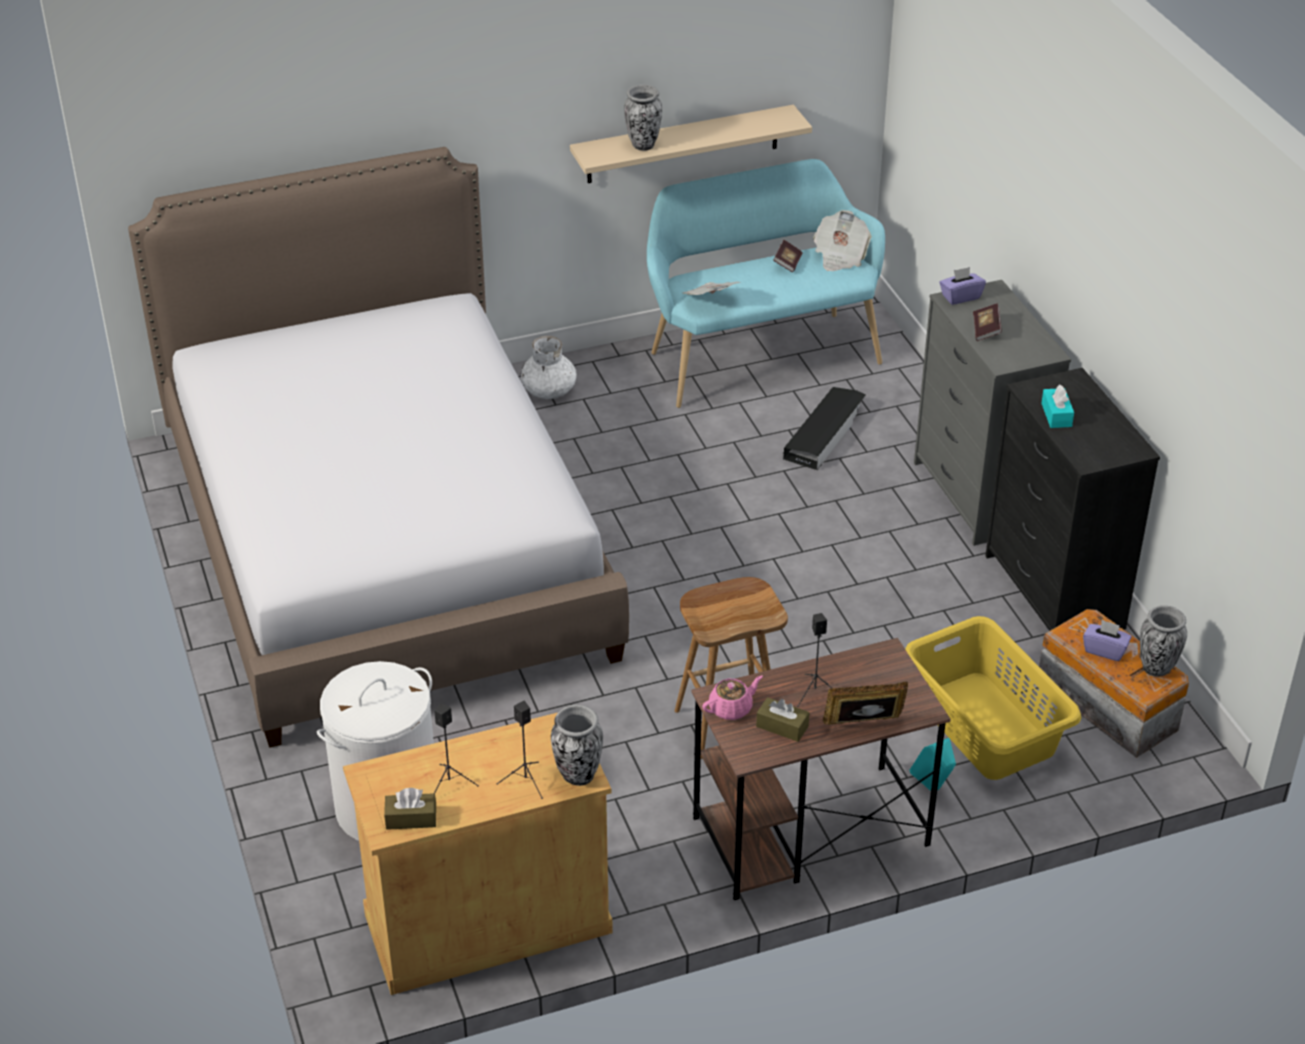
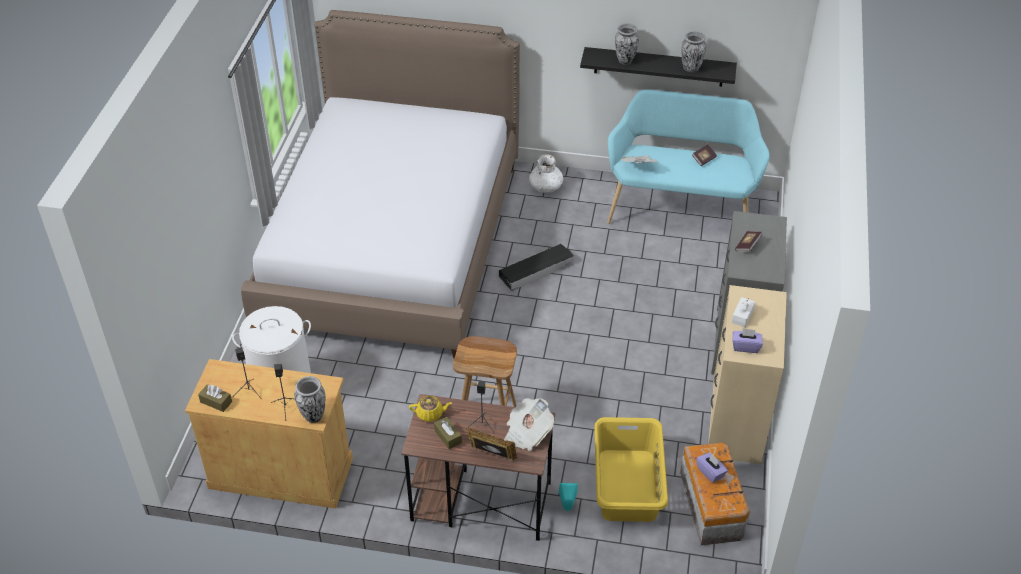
camera: 30 degrees right, 5 degrees up
beige shelf [570,105,812,183] -> black shelf [580,47,737,87]
pink teapot [702,675,763,720] -> yellow teapot [409,396,452,422]
black storage box [783,387,866,470] -> black storage box moved to [499,244,573,291]
newspaper [813,210,872,271] -> newspaper moved to [504,398,554,451]
purple tissue box [939,267,986,305] -> purple tissue box moved to [733,328,763,353]
black dresser [985,368,1160,631] -> beige dresser [708,285,787,464]
turquoise tissue box [1041,384,1074,428] -> white tissue box [731,297,755,327]
vase [1140,605,1187,677] -> vase moved to [681,31,706,72]

